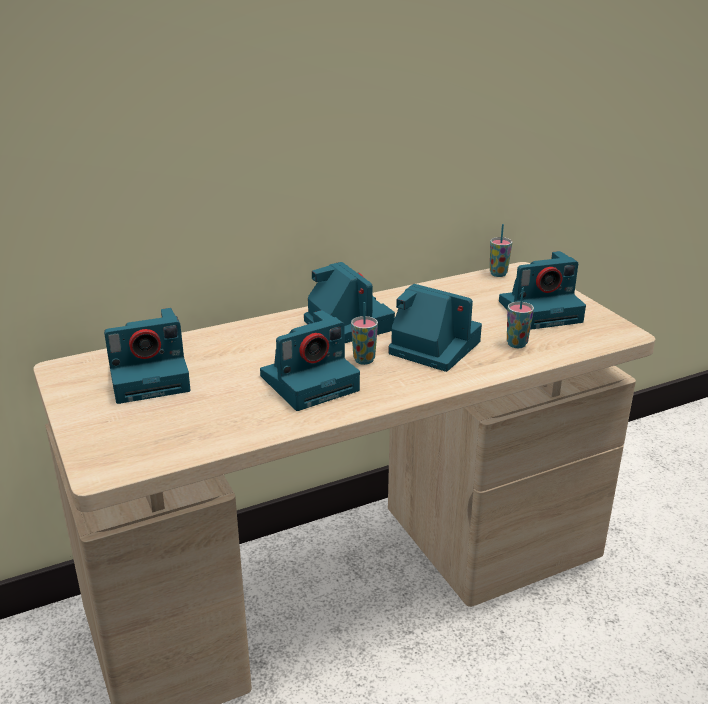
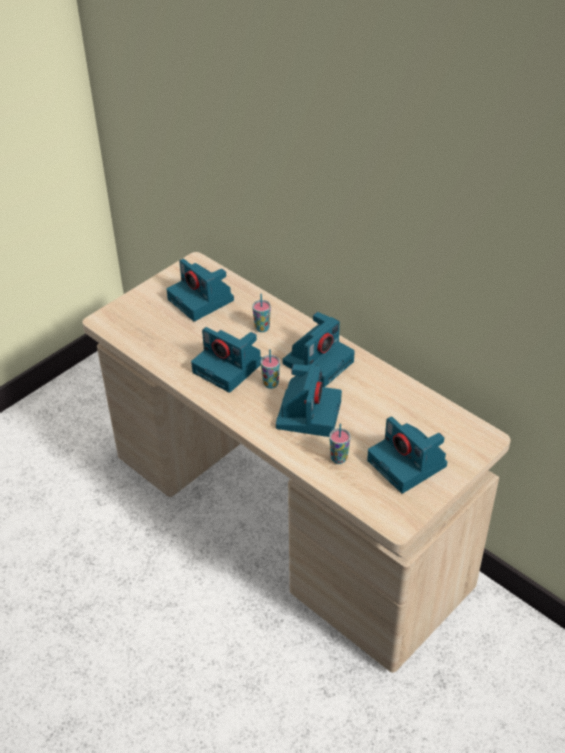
camera: 70 degrees right, 15 degrees up
cup [490,224,512,277] -> cup moved to [252,294,271,332]

